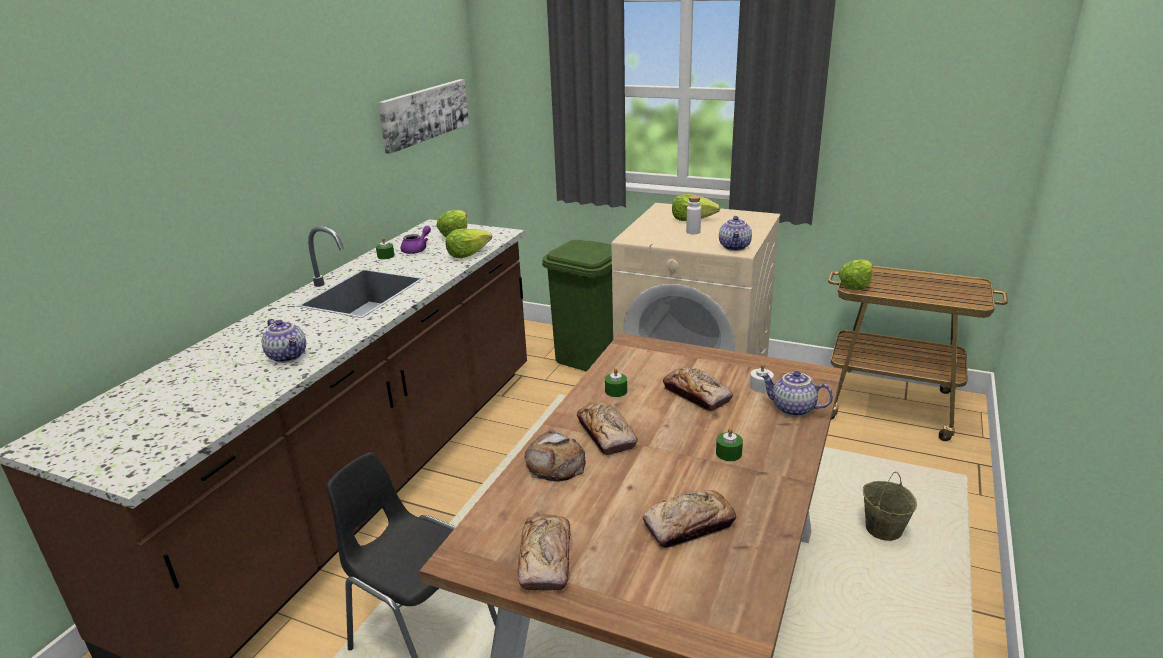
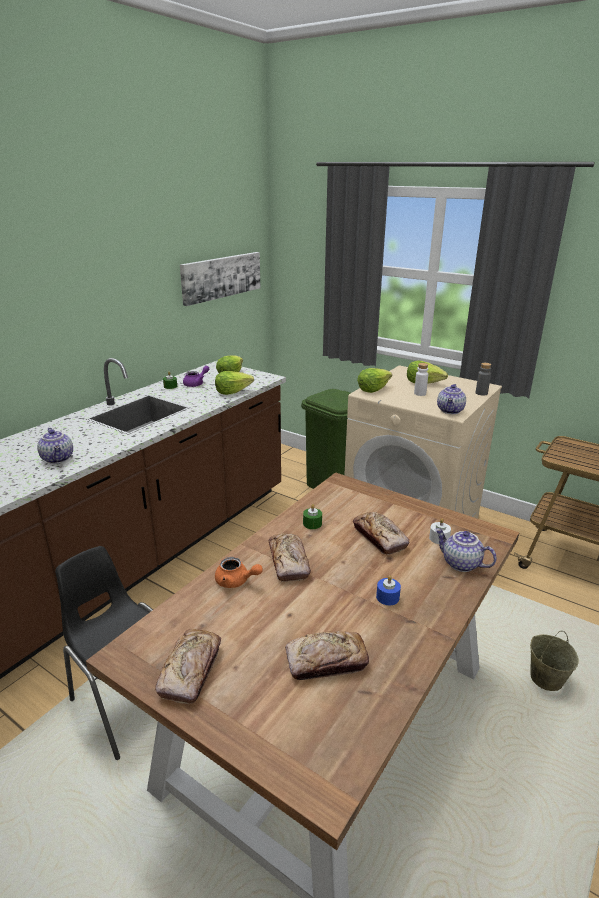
camera: 10 degrees right, 0 degrees up
bread [524,430,586,482] -> orange teapot [215,557,263,588]
green candle [716,428,743,461] -> blue candle [376,575,401,605]
lettuce [838,260,872,290] -> lettuce moved to [357,368,392,393]
none -> grey bottle [476,363,491,396]

